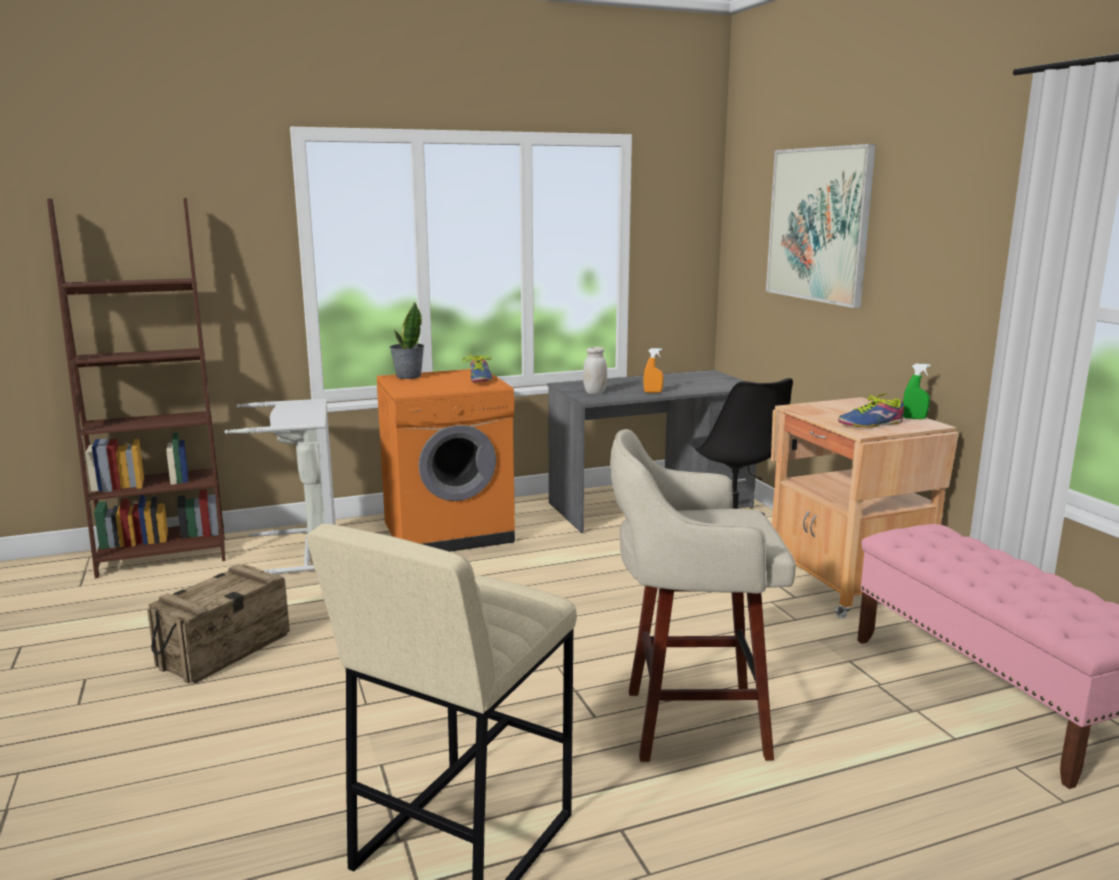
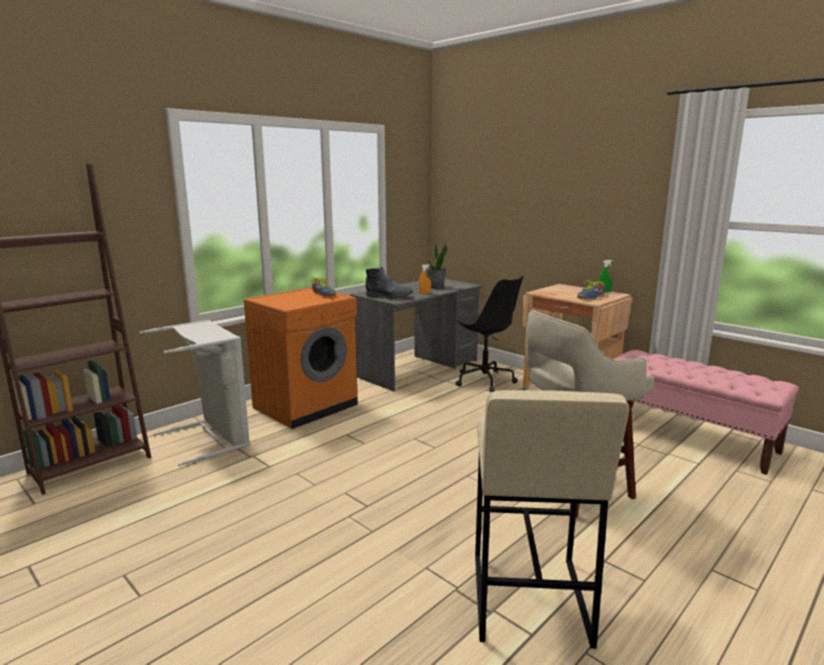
camera: 25 degrees left, 0 degrees up
crate [147,564,290,683] -> none
potted plant [390,302,424,379] -> potted plant moved to [426,243,447,289]
white jar [583,347,607,394] -> boot [366,267,413,299]
picture [766,144,876,308] -> none

